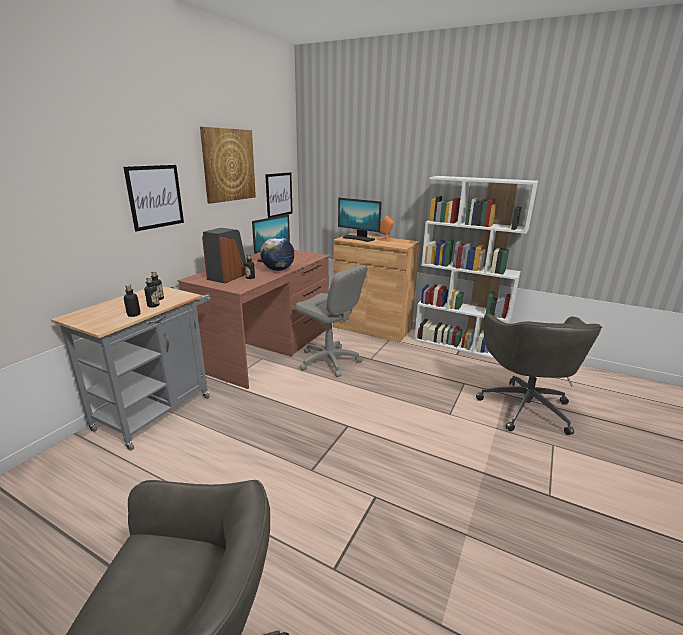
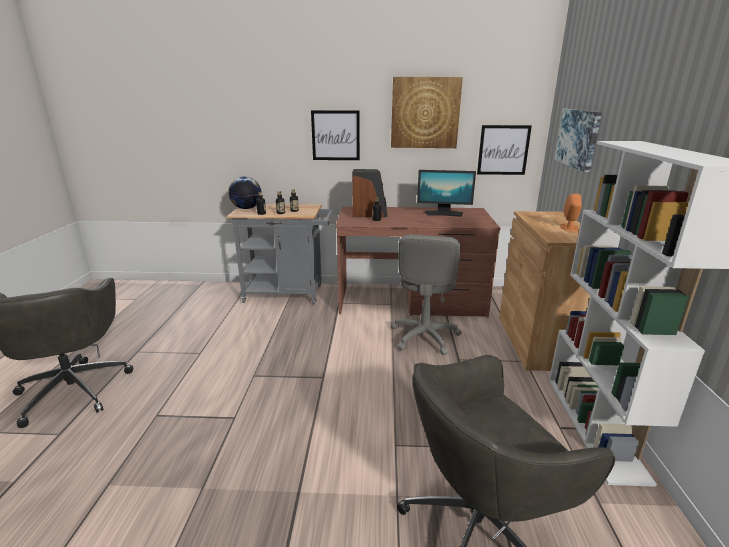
camera: 65 degrees right, 0 degrees up
globe [260,237,295,271] -> globe moved to [228,176,262,209]
monitor [338,198,382,242] -> none
none -> picture [554,109,602,172]

